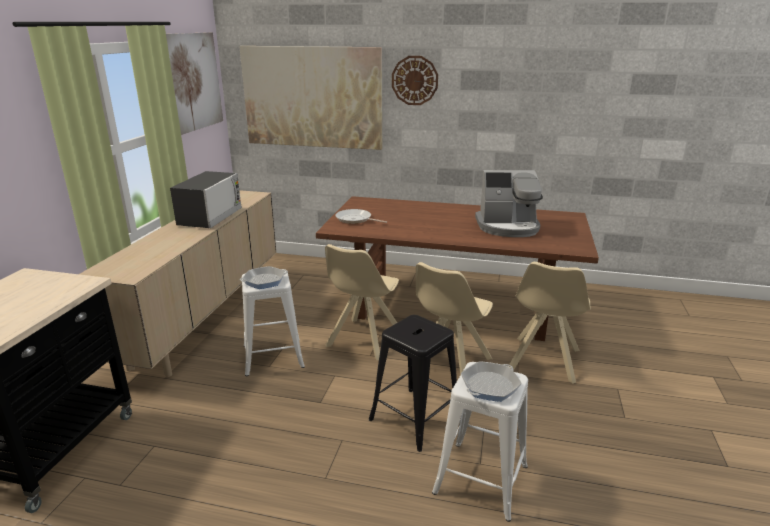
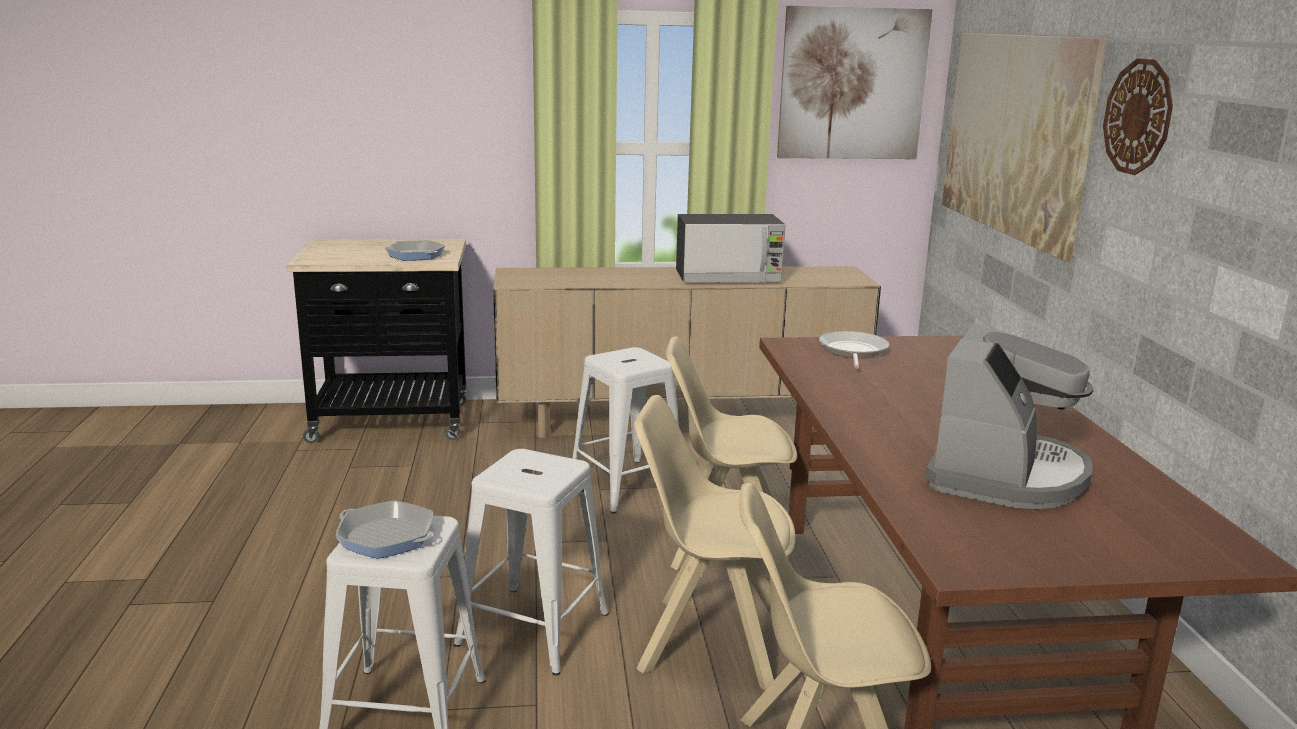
camera: 70 degrees right, 5 degrees down
frying pan [240,266,287,289] -> frying pan moved to [385,240,445,261]
black stool [369,315,457,452] -> white stool [454,449,609,676]
coffee machine [475,170,543,237] -> coffee machine turned 135 degrees counterclockwise [925,323,1093,509]

